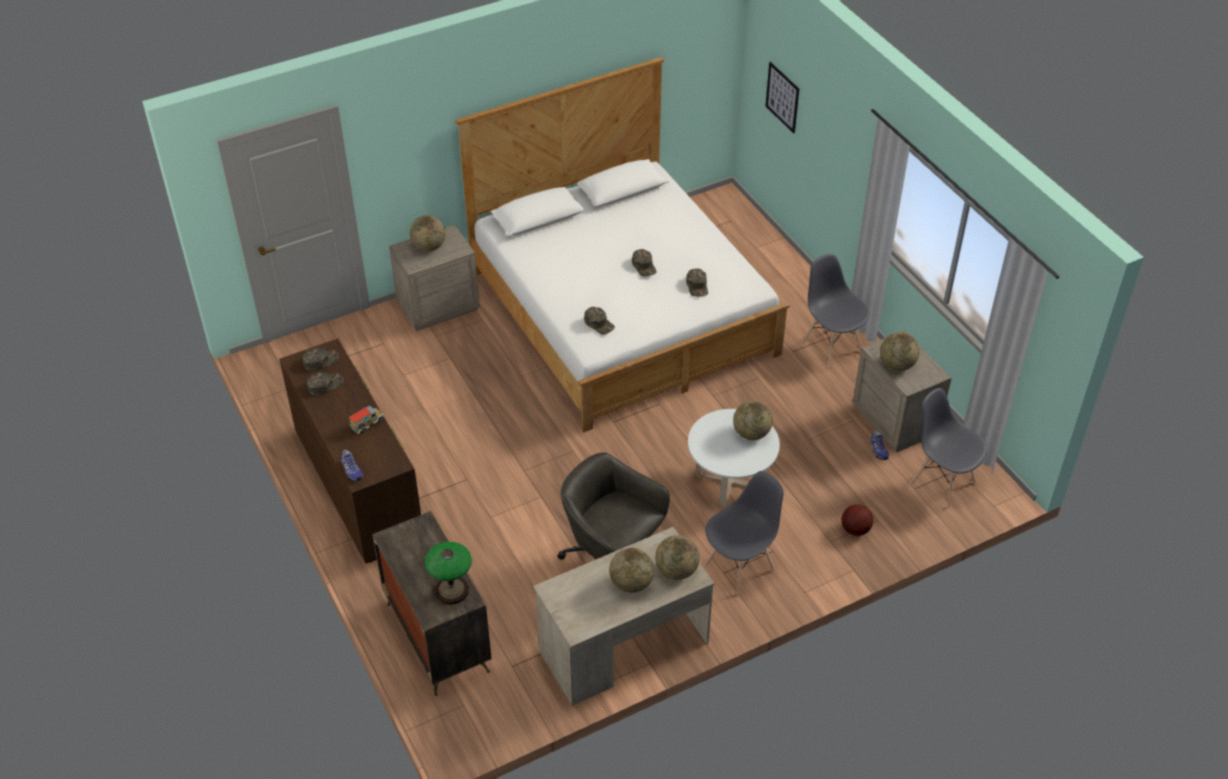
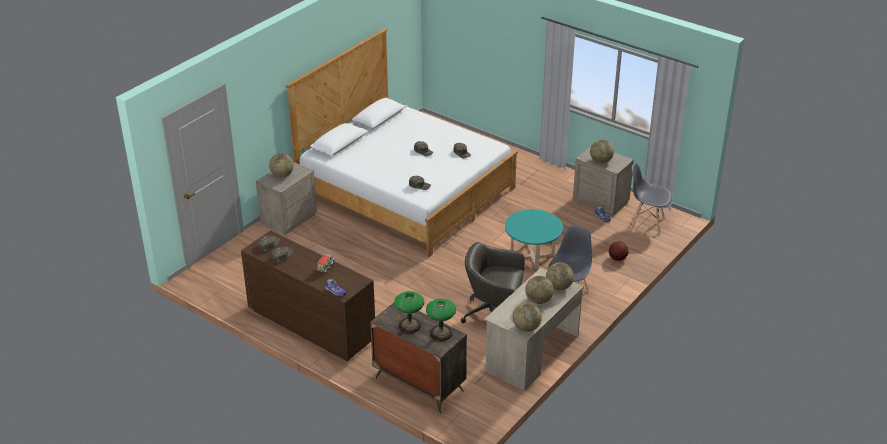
camera: 25 degrees left, 10 degrees down
white coffee table [688,409,780,506] -> turquoise coffee table [505,209,563,269]
globe [733,401,773,440] -> globe moved to [513,303,542,332]
picture [766,62,799,133] -> none
grey chair [801,254,870,368] -> none
none -> table lamp [394,291,424,333]

